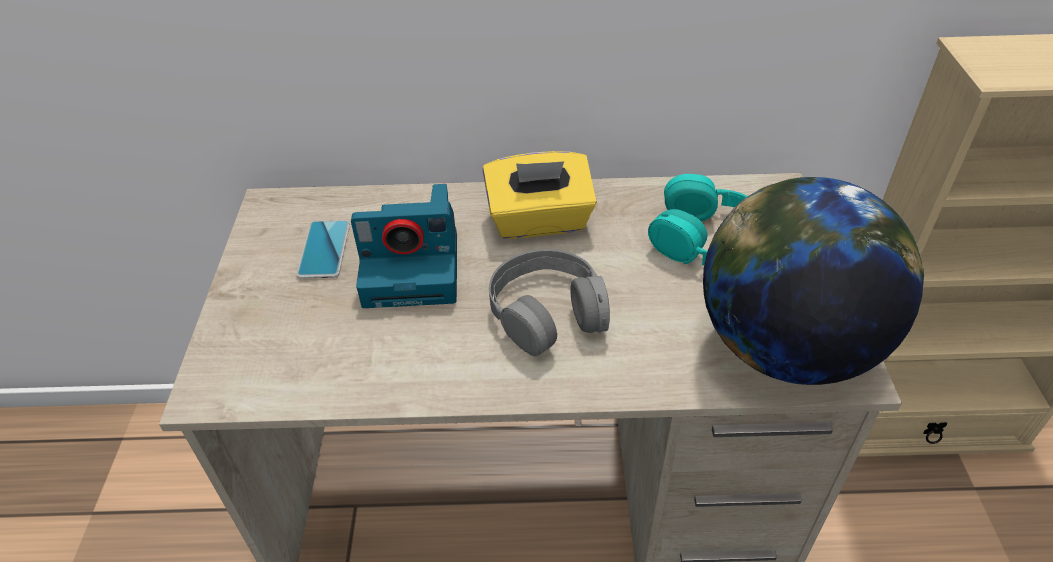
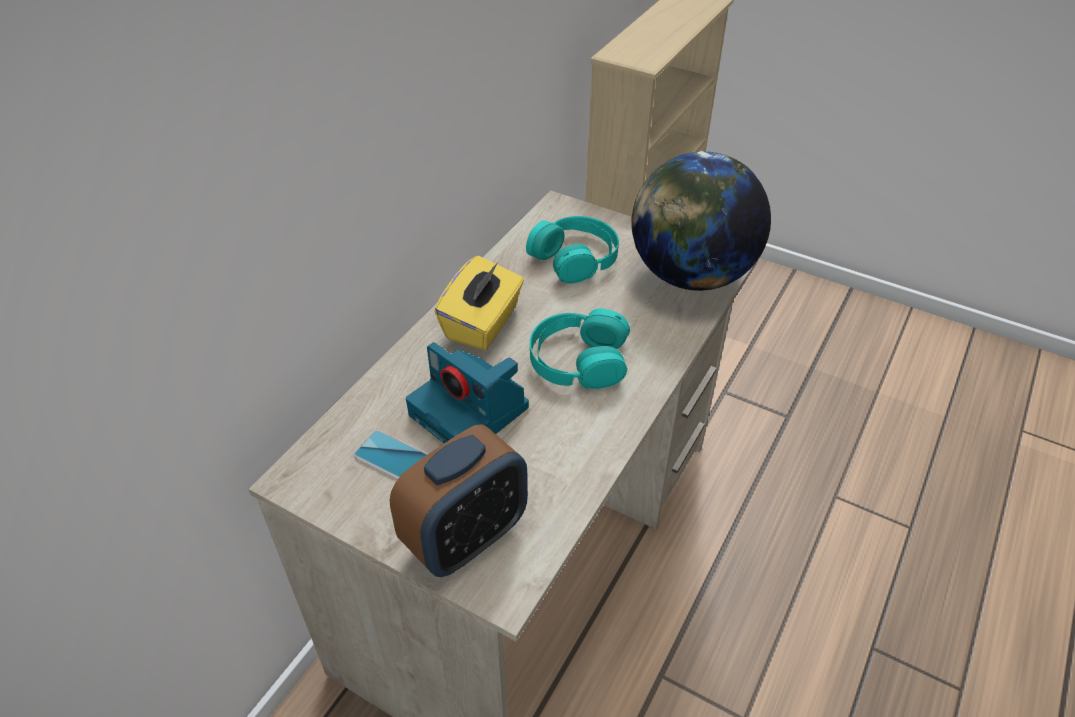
camera: 60 degrees left, 0 degrees up
camera [351,184,457,308] -> camera turned 105 degrees clockwise [406,342,529,443]
grey headphones [489,249,610,356] -> turquoise headphones [530,308,630,389]
none -> alarm clock [390,424,528,577]

